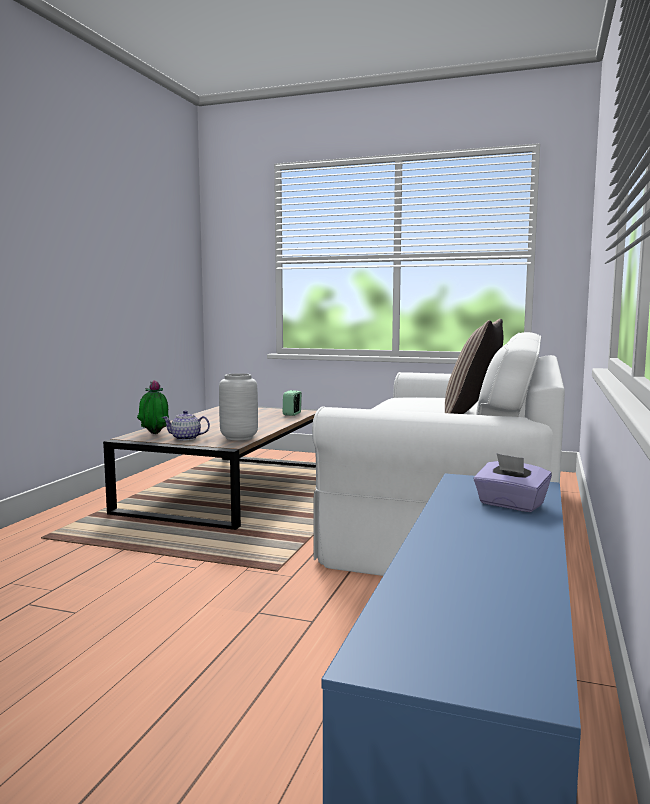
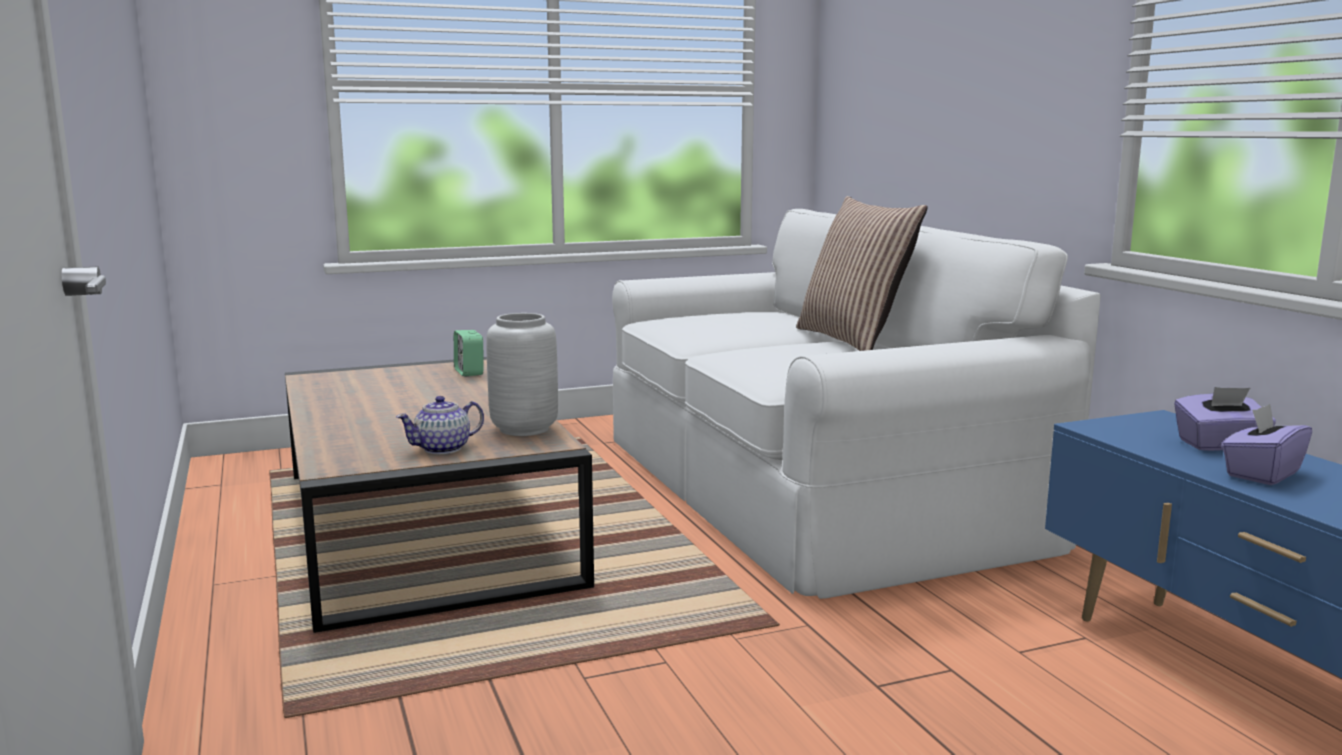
camera: 40 degrees left, 5 degrees up
potted plant [137,380,169,434] -> none
none -> purple tissue box [1222,404,1312,485]

